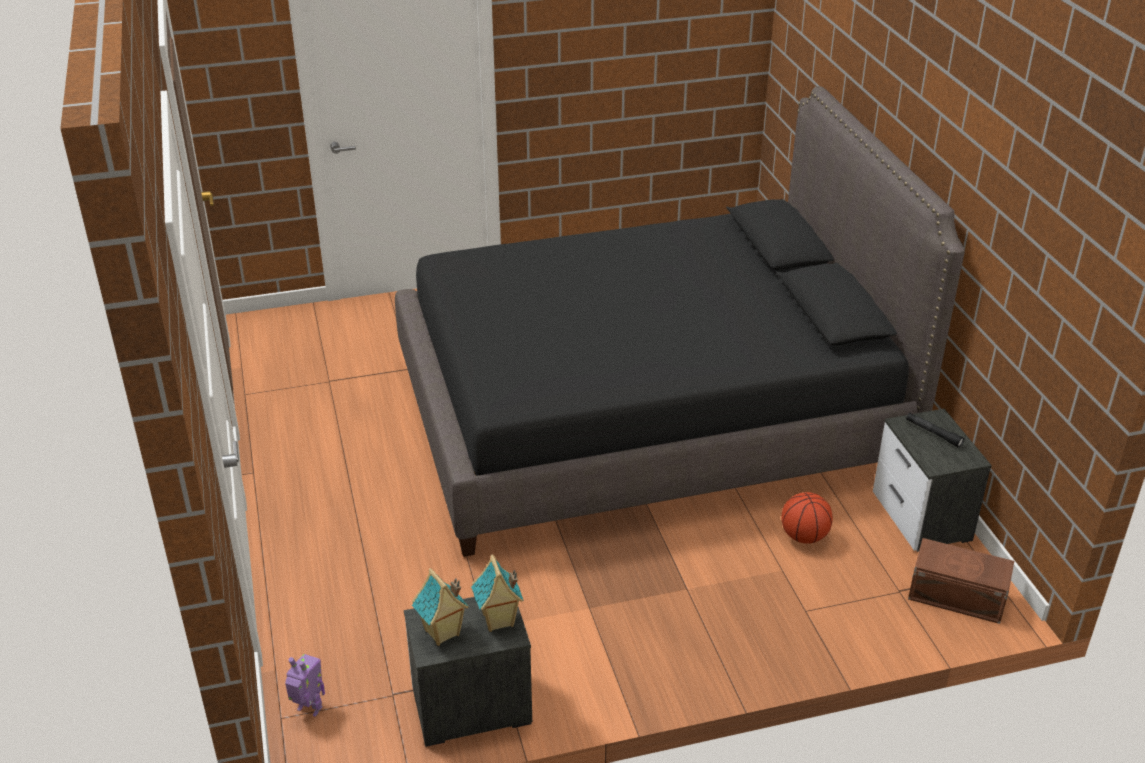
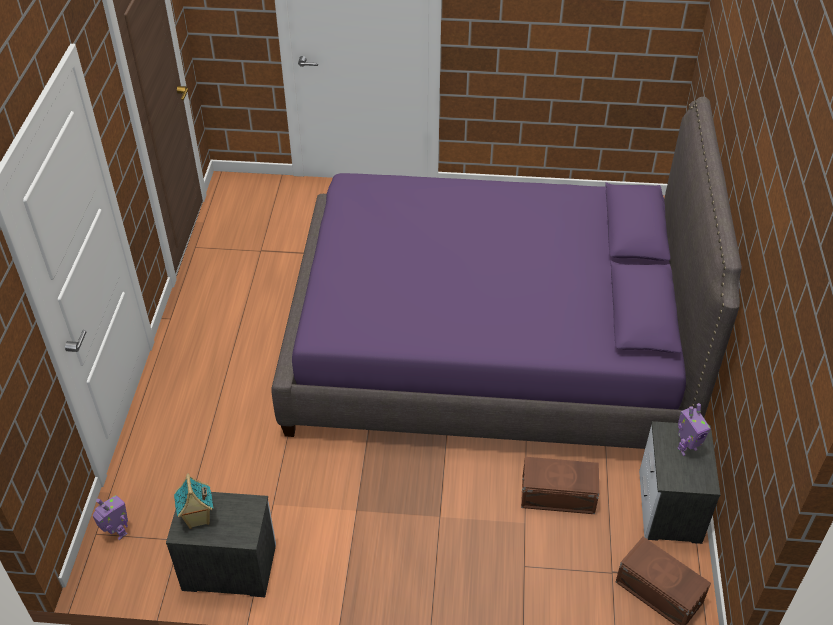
camera: 20 degrees right, 10 degrees up
black bed [395,86,965,557] -> purple bed [271,97,742,449]
toy house [471,554,523,632] -> none
basketball [782,492,833,544] -> brown storage box [521,457,599,514]
black flashlight [906,413,964,448] -> toy robot [677,403,710,456]

